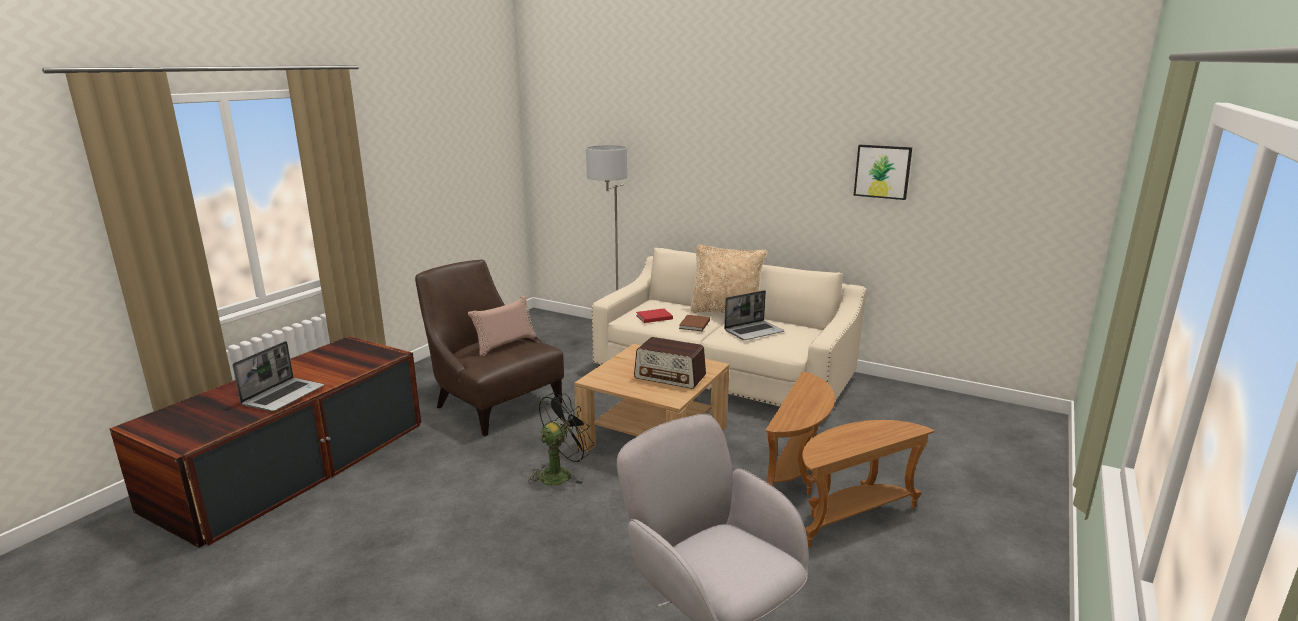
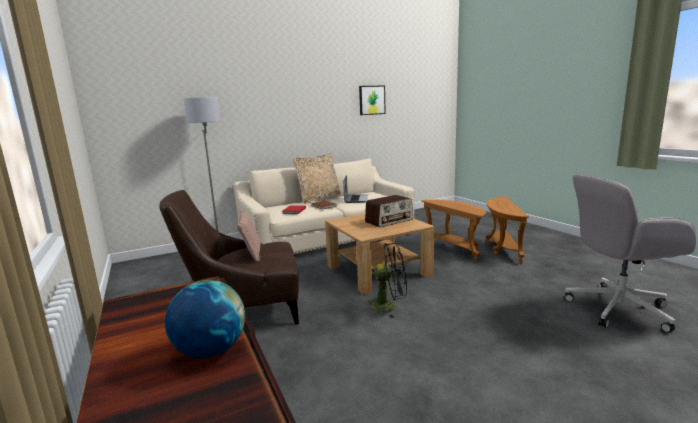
camera: 55 degrees left, 5 degrees down
laptop [233,341,324,412] -> globe [165,280,245,358]
black fan [528,393,594,485] -> black fan turned 105 degrees clockwise [364,243,407,318]

